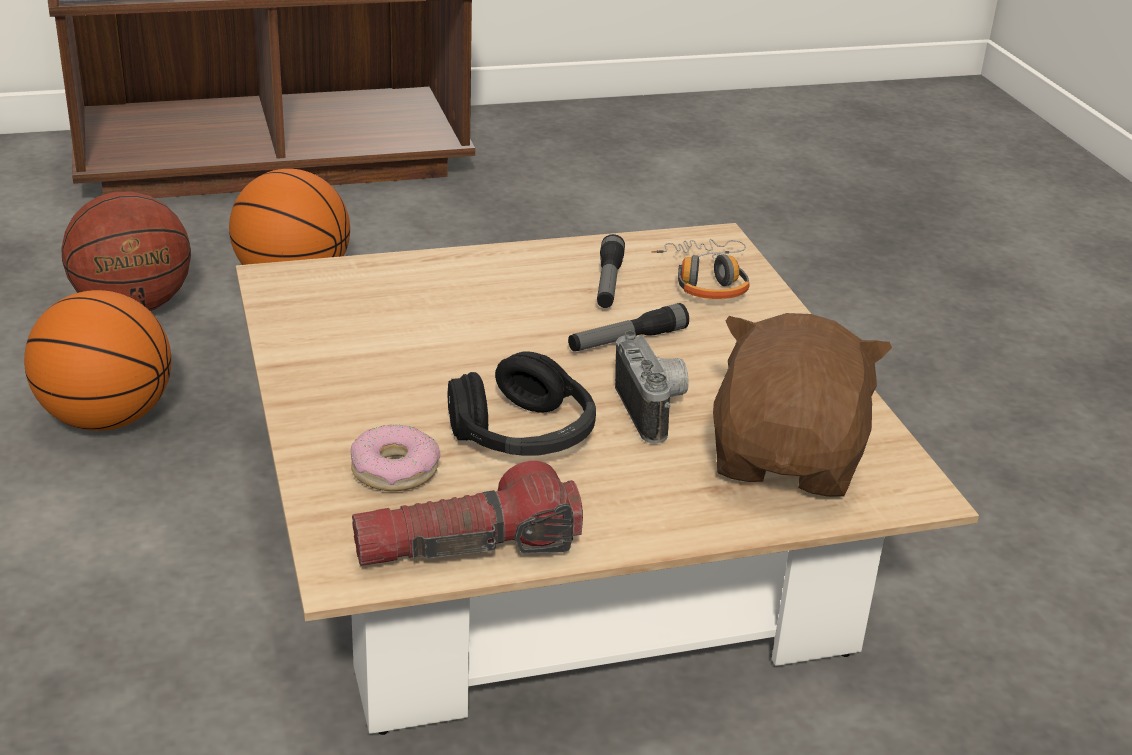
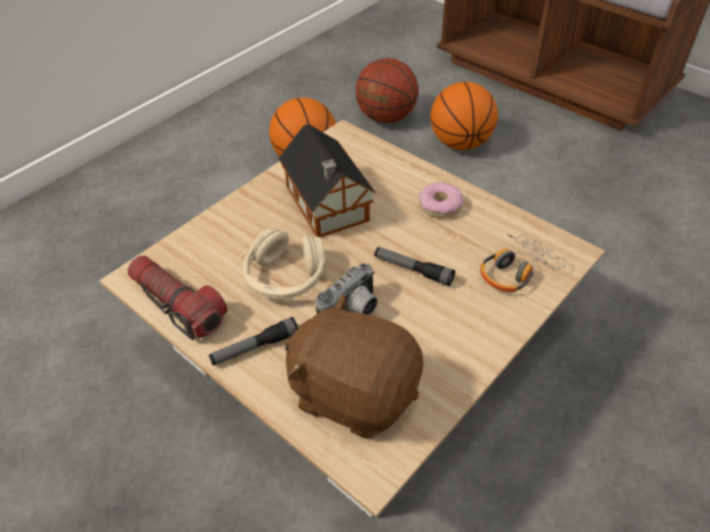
camera: 60 degrees right, 15 degrees up
donut [351,424,440,491] -> donut moved to [418,182,463,218]
black headphones [447,351,596,456] -> beige headphones [243,228,326,299]
flashlight [597,234,625,308] -> flashlight moved to [209,317,298,365]
brown plush toy [713,313,892,497] -> brown plush toy turned 135 degrees counterclockwise [285,294,423,438]
none -> toy house [278,124,376,237]

